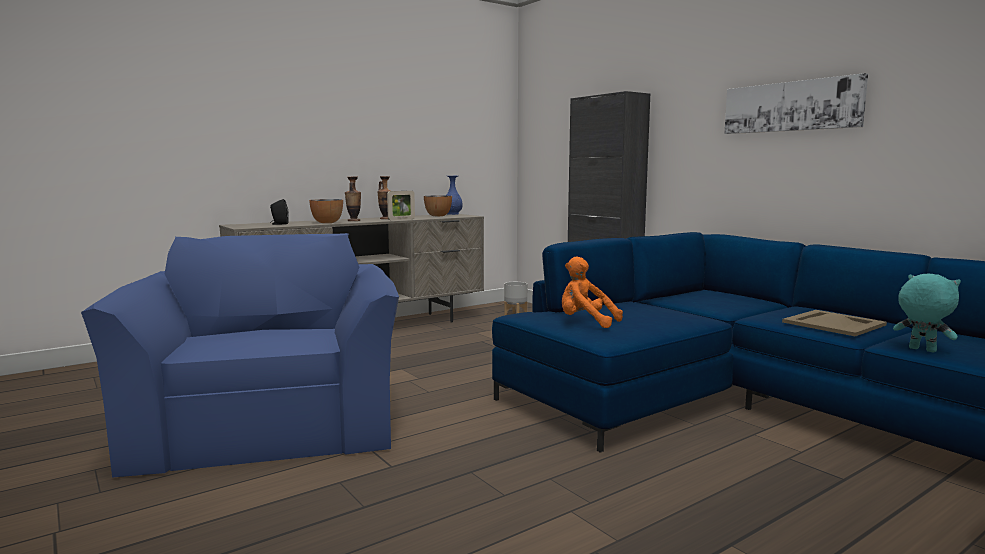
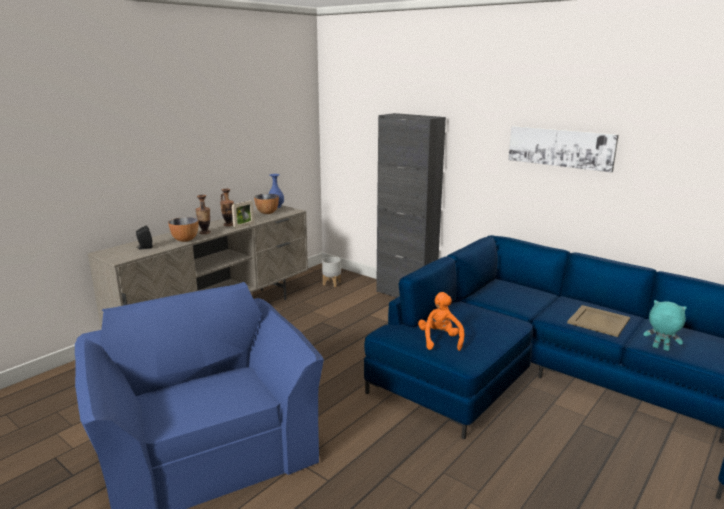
camera: 15 degrees left, 10 degrees up
orange plush toy [562,256,623,328] -> orange plush toy turned 75 degrees clockwise [418,292,465,351]

